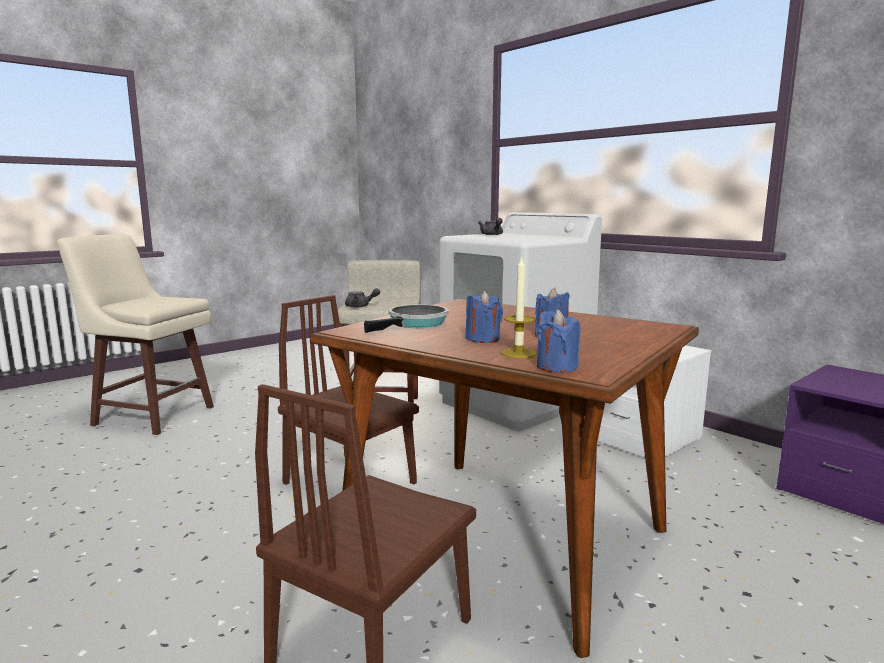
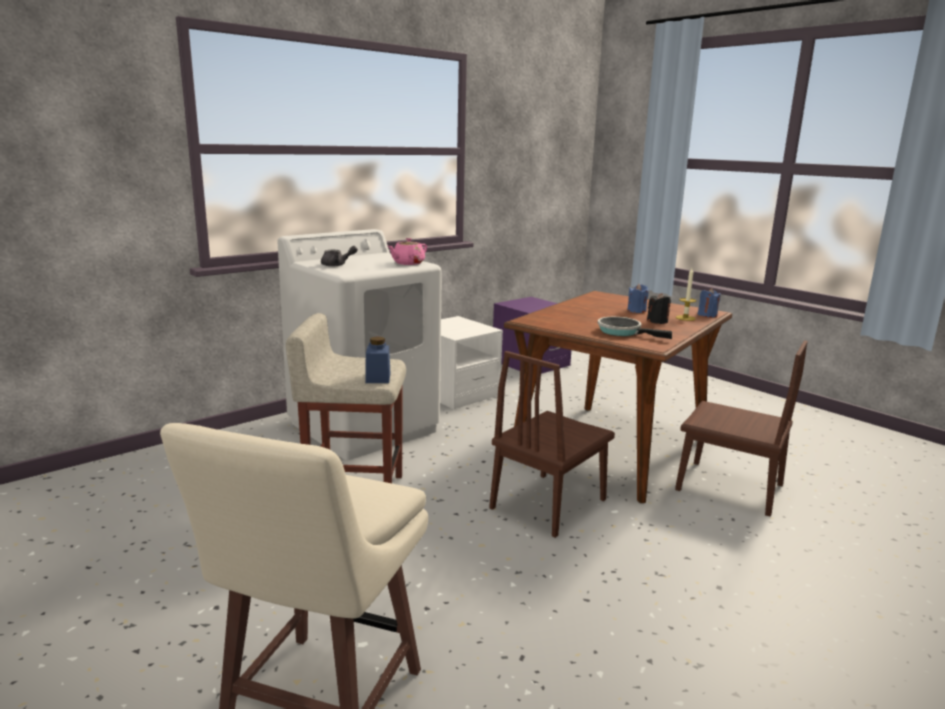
camera: 90 degrees left, 5 degrees up
grey teapot [345,288,380,308] -> blue jar [365,337,391,383]
blue candle [465,291,503,343] -> black candle [647,293,671,324]
none -> pink teapot [388,238,427,265]

